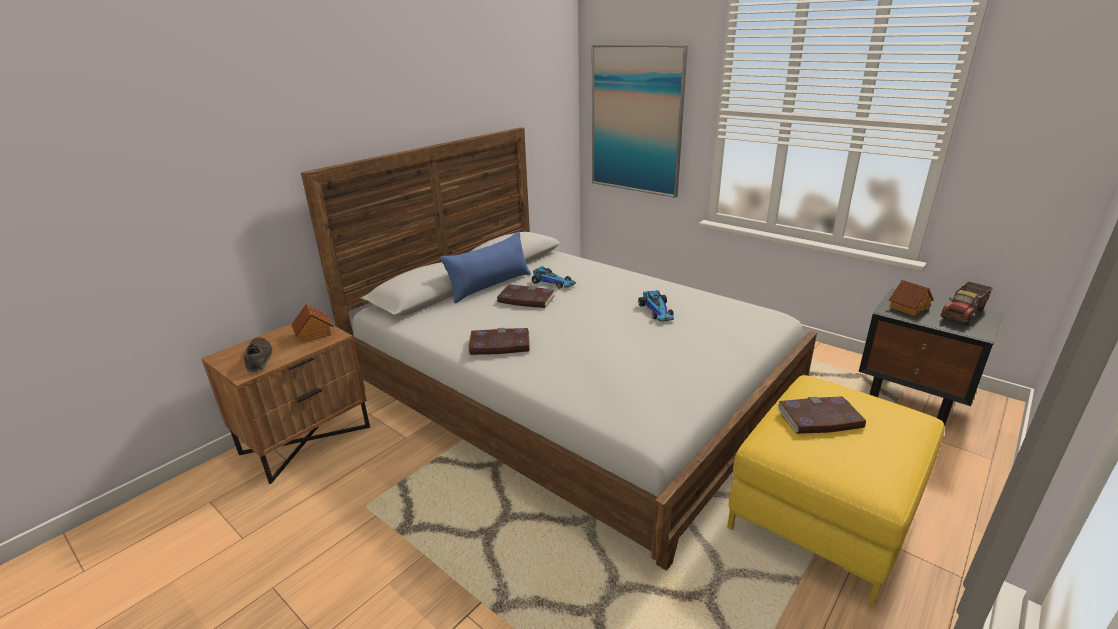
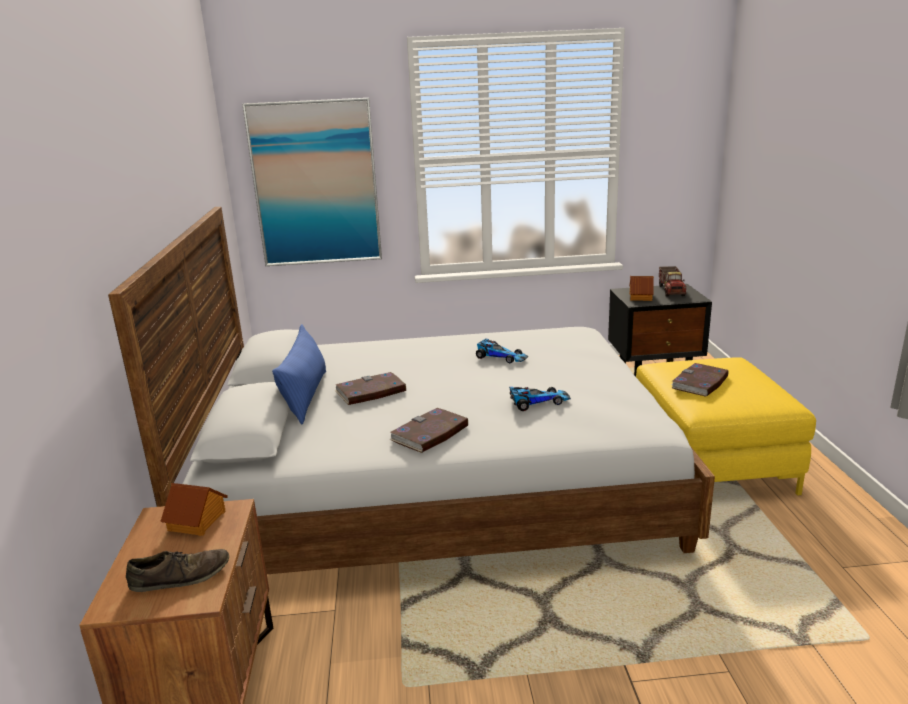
camera: 45 degrees left, 5 degrees down
brown shoe [243,338,273,372] -> brown shoe turned 135 degrees clockwise [126,549,229,592]
toy car [532,266,576,289] -> toy car moved to [509,387,571,411]

